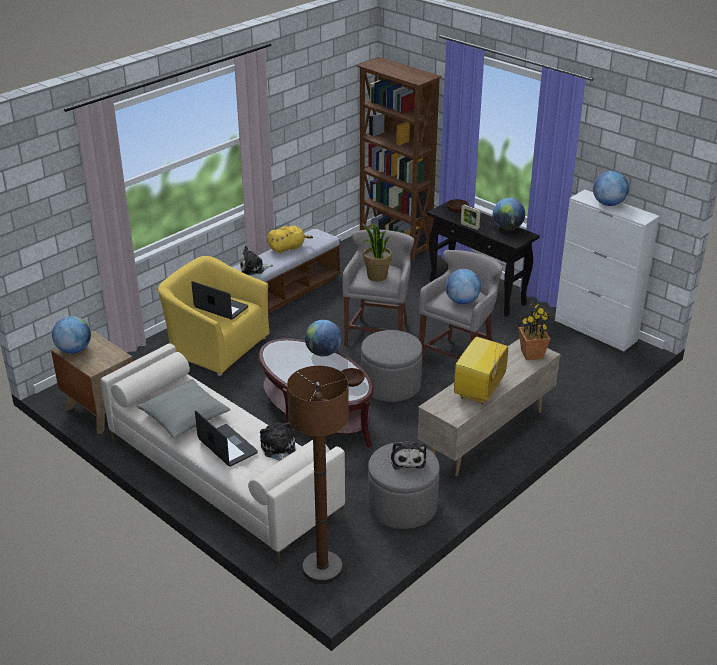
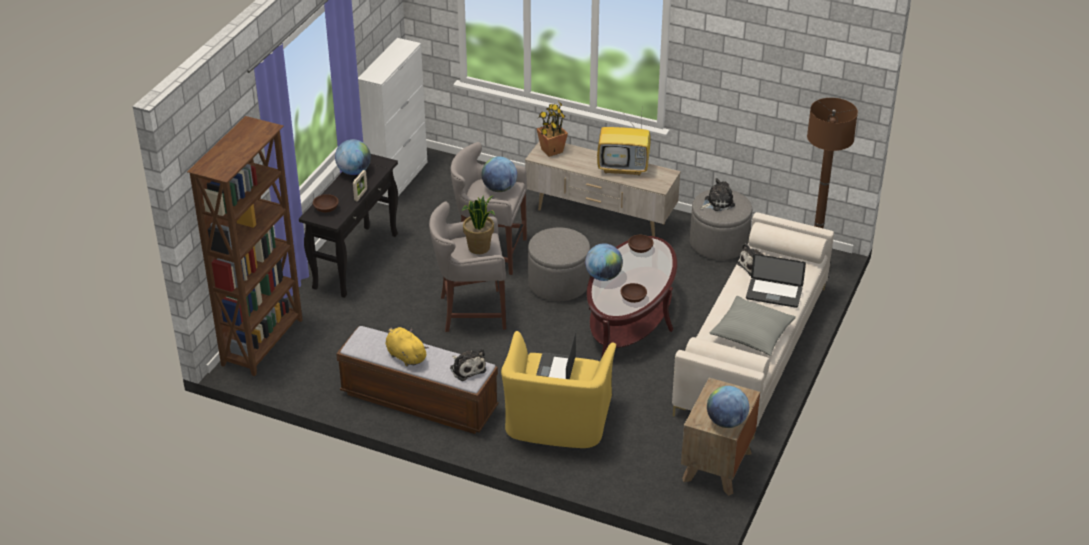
camera: 110 degrees left, 5 degrees up
laptop [195,410,258,467] -> laptop turned 105 degrees counterclockwise [746,254,806,308]
globe [593,171,629,206] -> none
none -> brown bowl [620,283,647,303]

